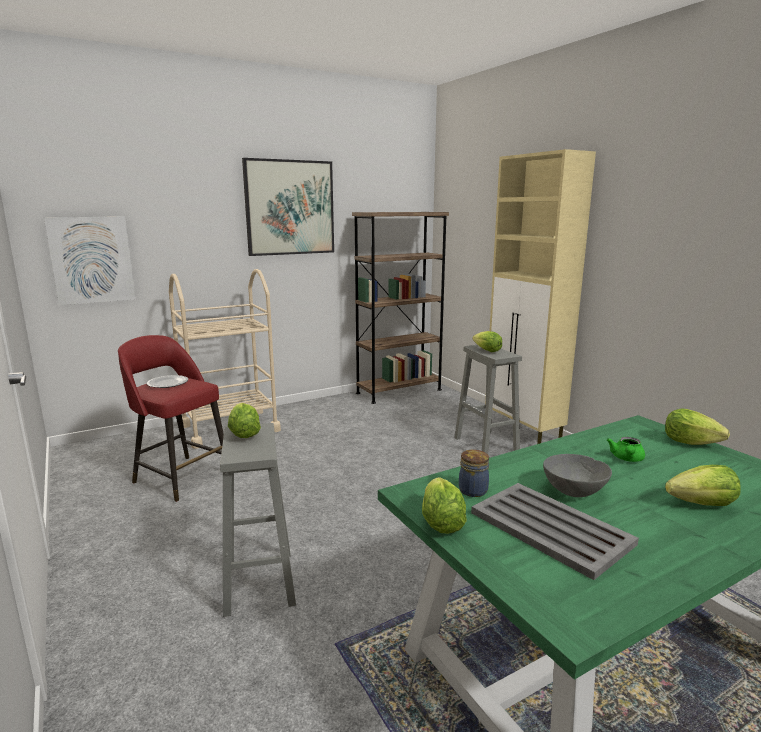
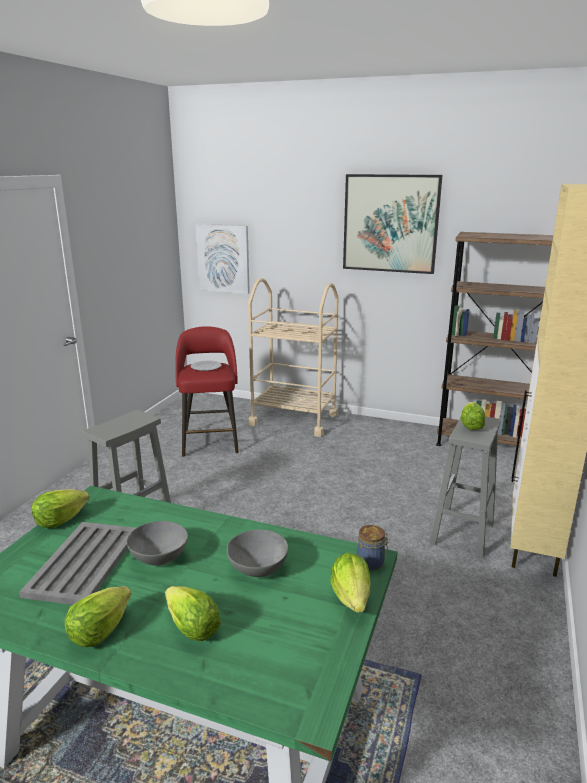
camera: 50 degrees right, 5 degrees up
lettuce [228,403,261,438] -> lettuce moved to [65,586,131,647]
jar [459,450,489,497] -> jar moved to [357,525,389,570]
green teapot [607,437,645,462] -> grey bowl [227,529,288,577]

